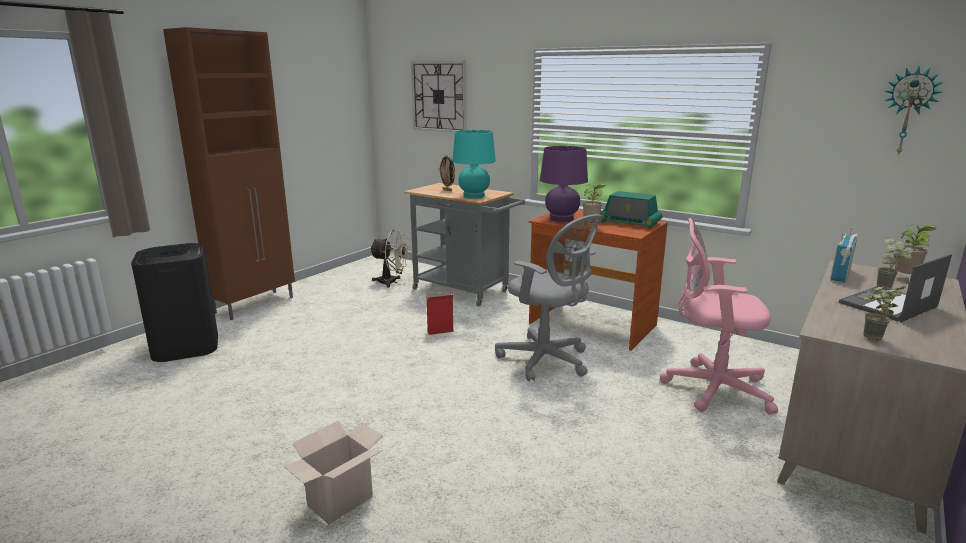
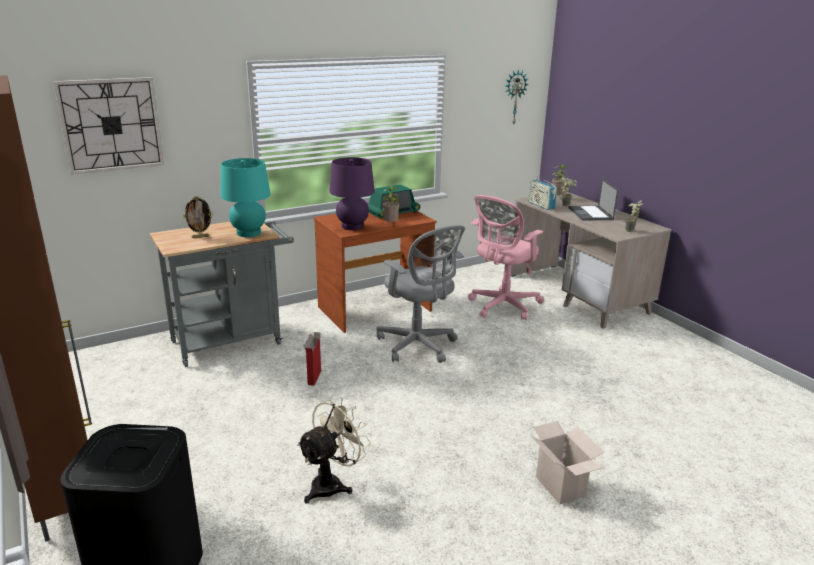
camera: 65 degrees left, 5 degrees up
beige fan [370,229,411,288] -> beige fan moved to [297,397,371,504]
grey office chair [495,214,603,381] -> grey office chair turned 75 degrees clockwise [376,225,465,363]

